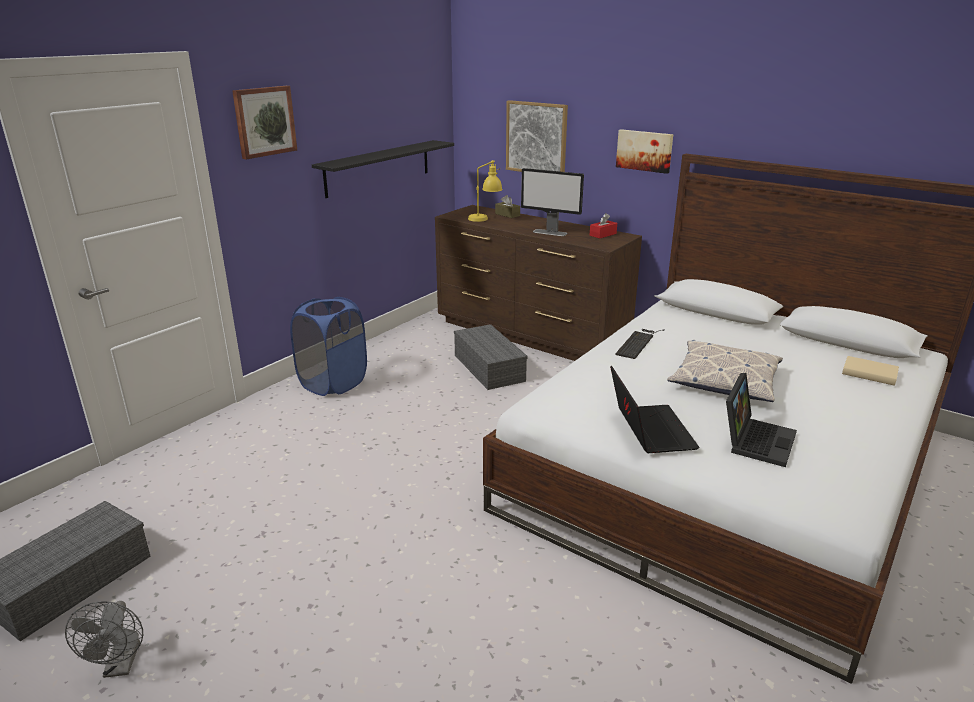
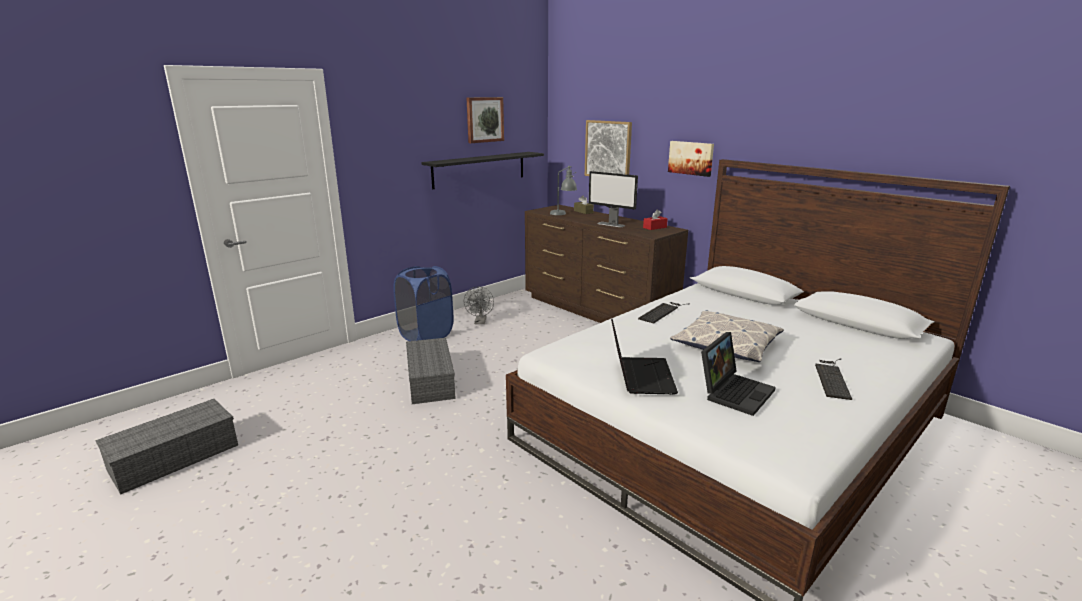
camera: 10 degrees right, 5 degrees down
grey fan [65,601,143,678] -> grey fan moved to [464,287,494,324]
picture [232,86,297,159] -> picture moved to [466,97,504,143]
grey storage box [454,324,528,390] -> grey storage box moved to [406,338,456,404]
yellow table lamp [468,160,503,222] -> grey table lamp [550,166,577,215]
beige book [842,356,899,386] -> none
none -> keyboard [815,358,852,400]

